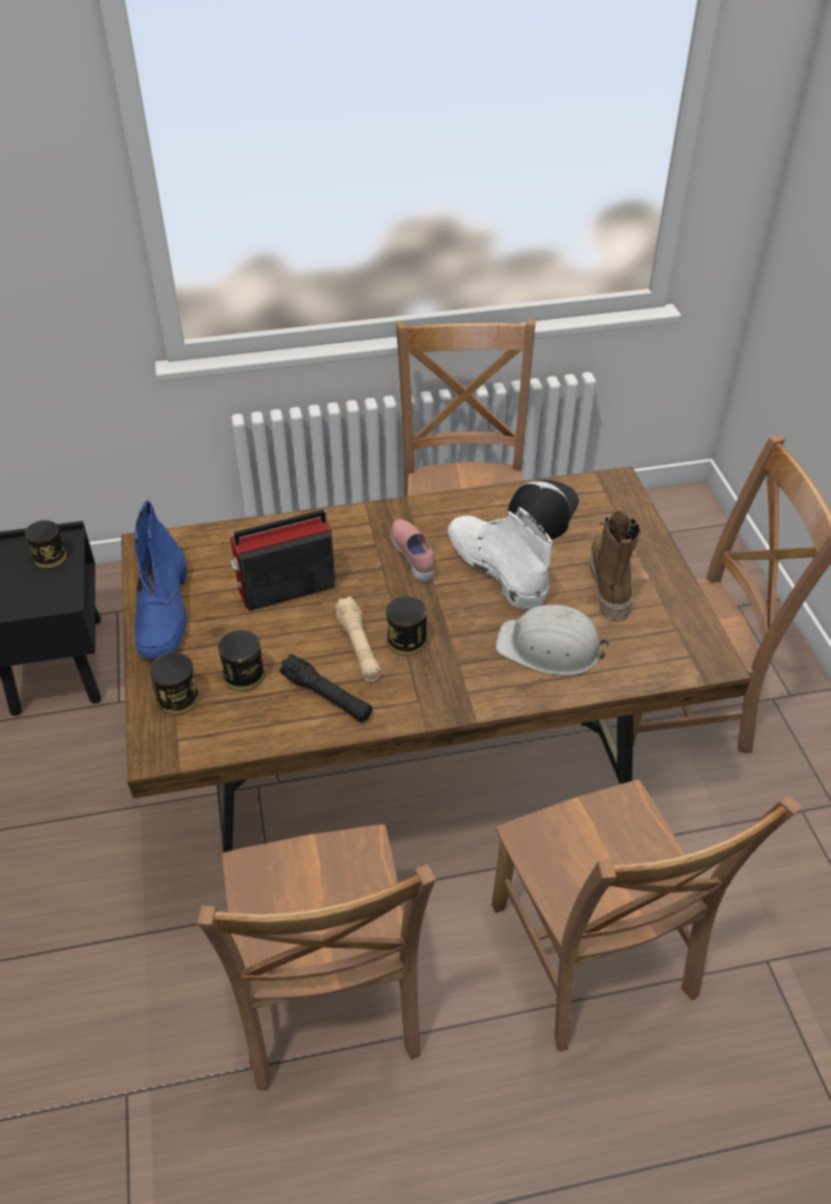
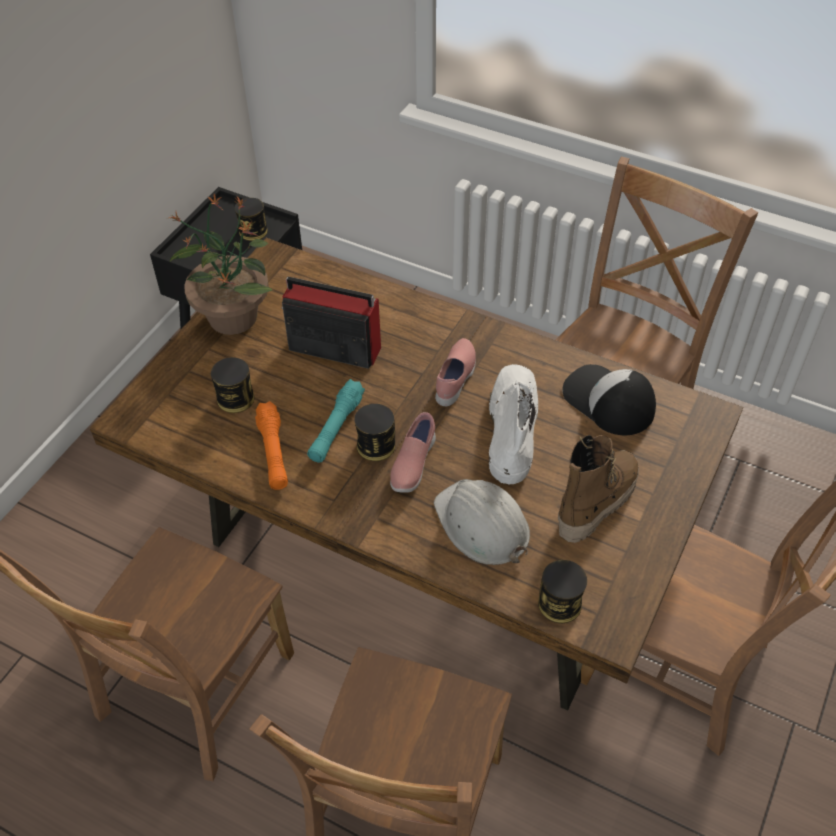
camera: 40 degrees right, 5 degrees up
blue boot [135,500,187,660] -> potted plant [166,194,273,335]
can [150,653,200,715] -> can moved to [538,560,587,623]
black flashlight [279,654,372,723] -> orange flashlight [255,401,288,490]
beige flashlight [335,597,381,682] -> turquoise flashlight [307,379,365,463]
cap [507,480,579,540] -> cap turned 105 degrees counterclockwise [562,364,656,435]
none -> pink shoe [390,412,436,493]

